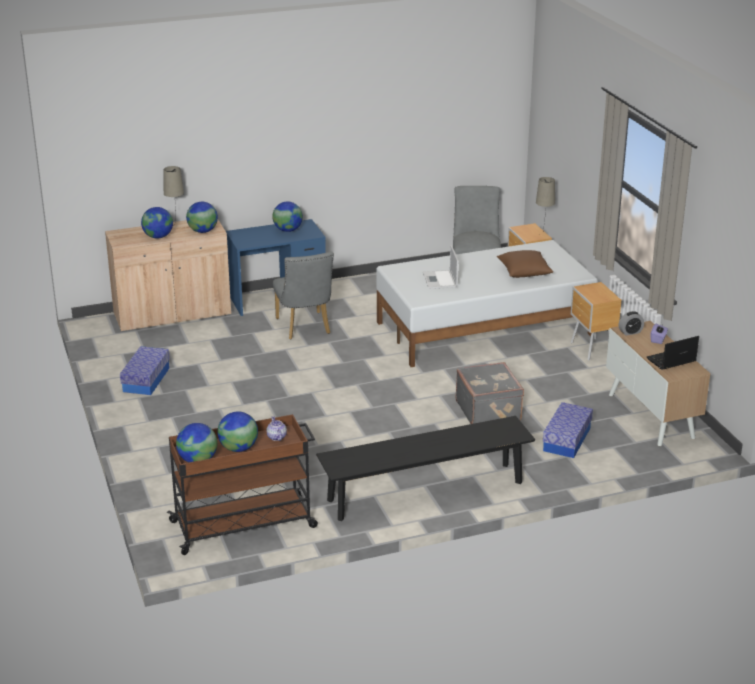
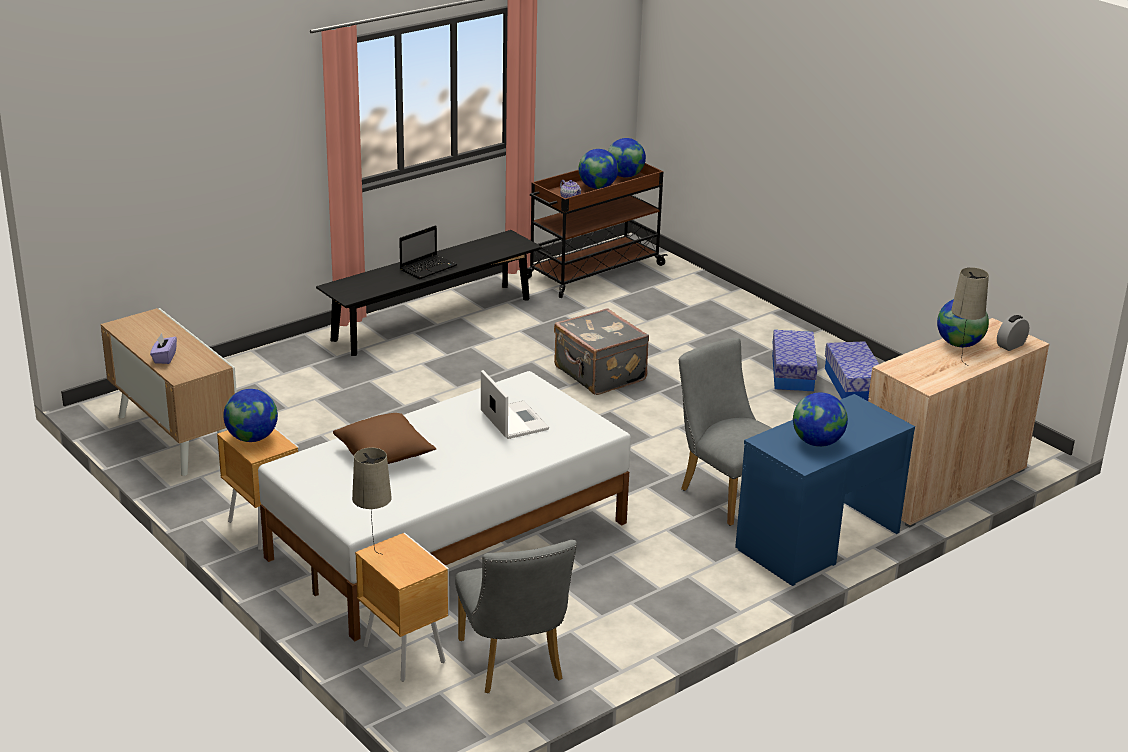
camera: 160 degrees right, 0 degrees up
globe [186,202,218,233] -> globe moved to [223,389,278,442]
grey suitcase [456,362,524,424] -> grey suitcase moved to [554,308,649,395]
storage box [543,402,593,458] -> storage box moved to [772,330,818,392]
alarm clock [619,311,644,336] -> alarm clock moved to [997,315,1029,351]
laptop [647,336,699,370] -> laptop moved to [399,225,457,279]

